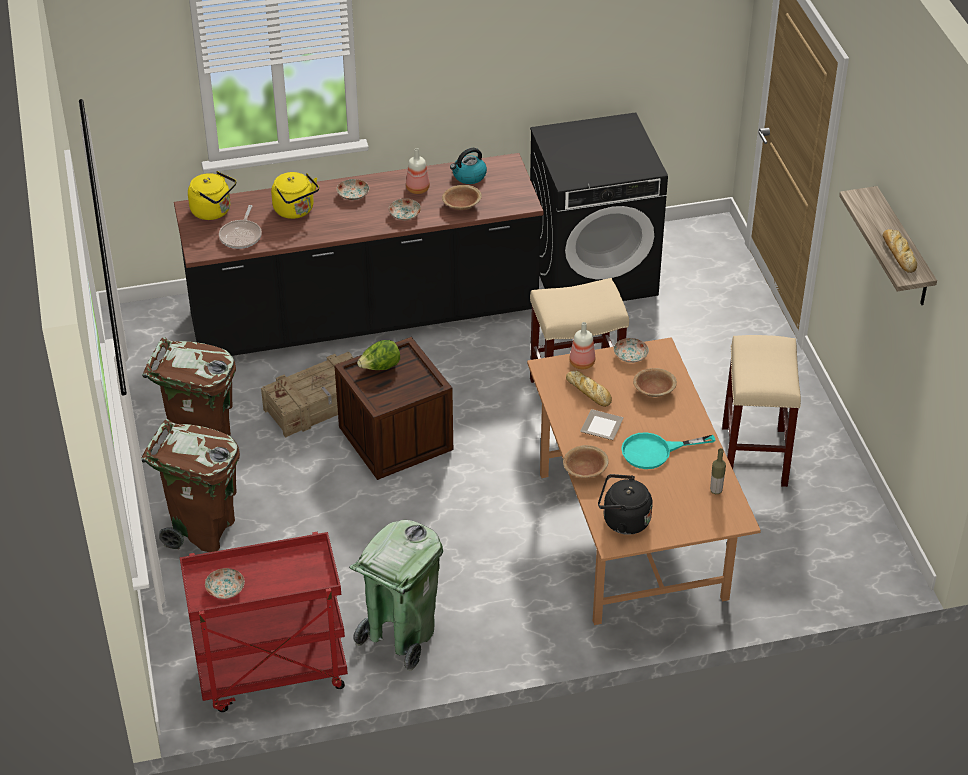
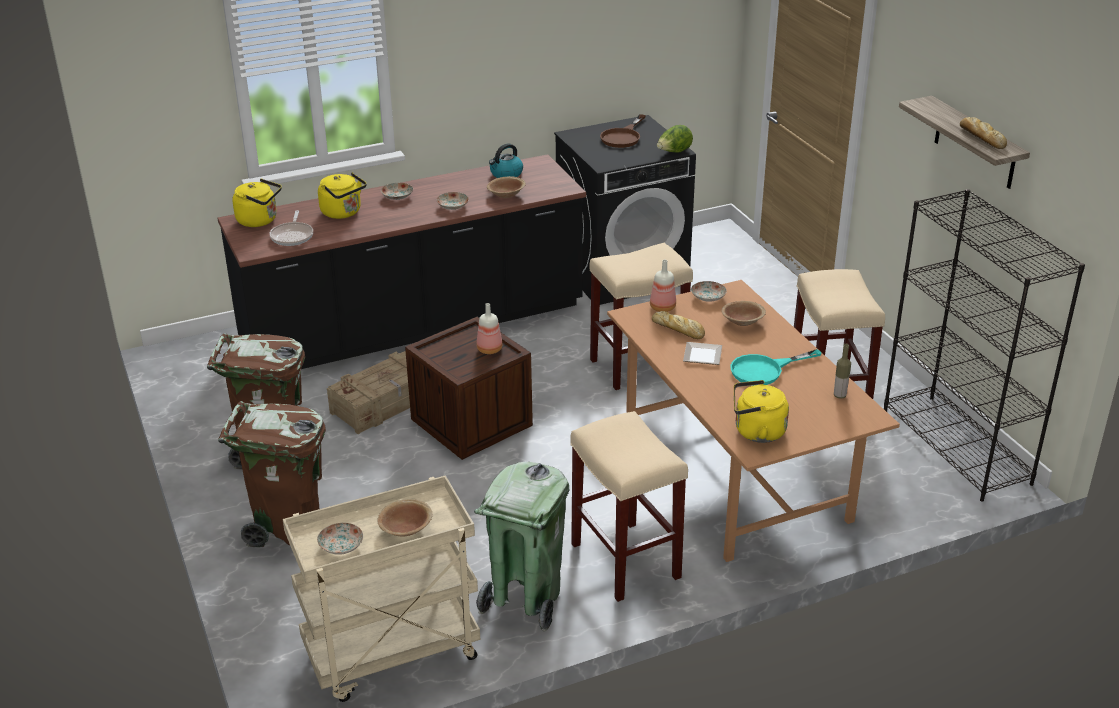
camera: 10 degrees left, 10 degrees down
red cart [180,532,348,712] -> beige cart [283,475,480,702]
lettuce [357,340,400,370] -> lettuce moved to [657,125,693,153]
bottle [406,148,430,194] -> bottle moved to [477,303,503,354]
brown bowl [563,445,609,478] -> brown bowl moved to [378,499,432,536]
black kettle [598,474,653,535] -> yellow kettle [734,380,789,443]
none -> beige stool [570,411,688,602]
none -> brown frying pan [600,114,646,148]
none -> black bookcase [884,189,1085,502]

